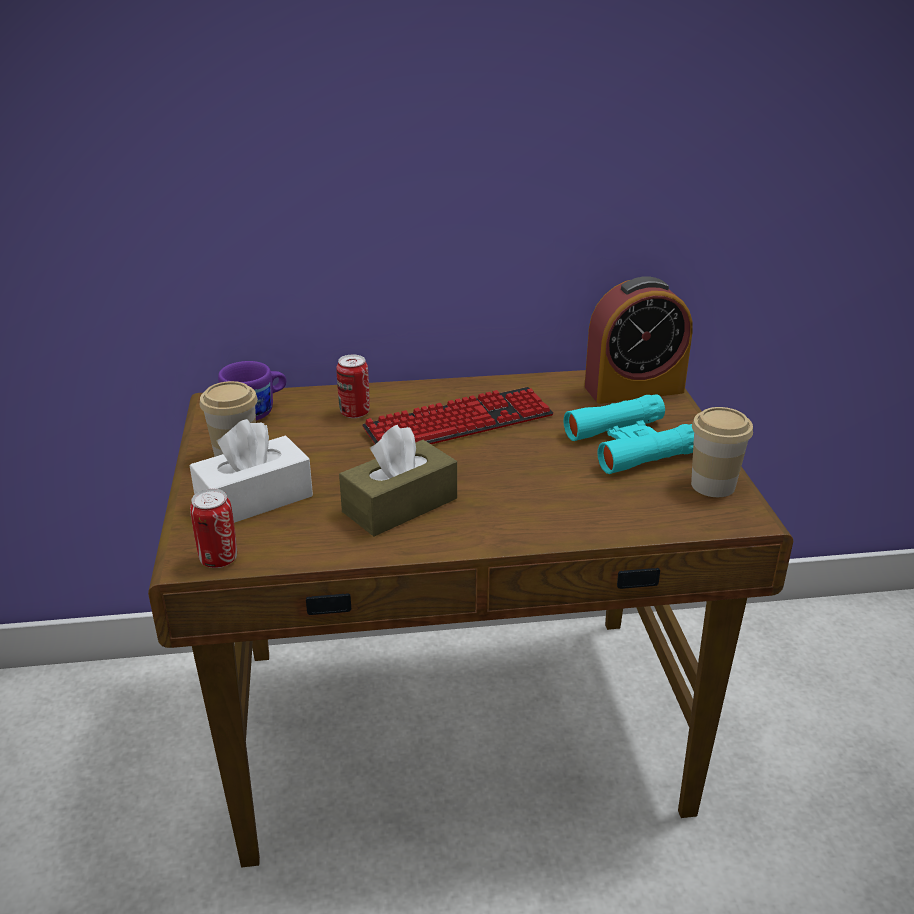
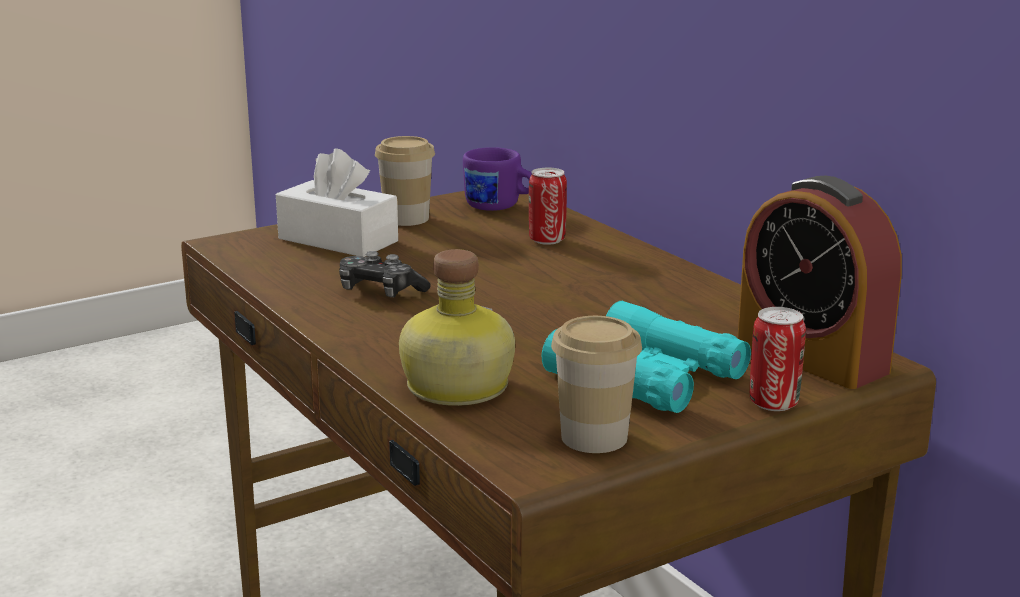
camera: 65 degrees right, 10 degrees down
can [190,489,237,568] -> can moved to [750,307,806,411]
brown tissue box [339,425,457,536] -> game controller [339,251,431,297]
keyboard [362,387,554,444] -> none
none -> bottle [399,249,515,406]

